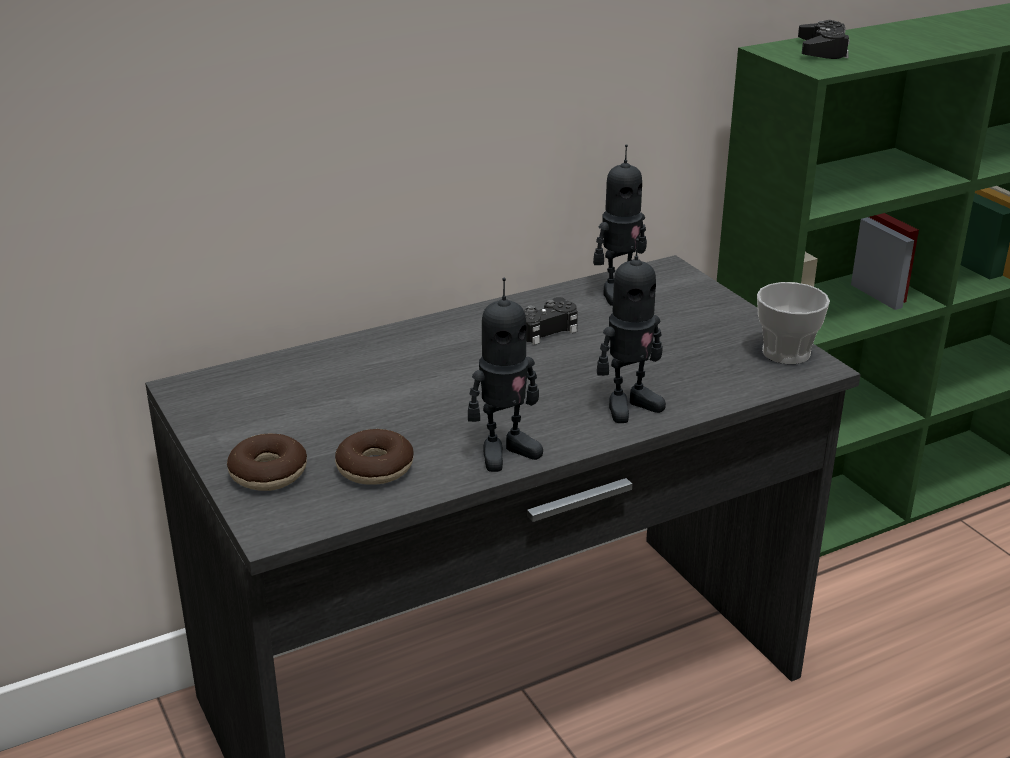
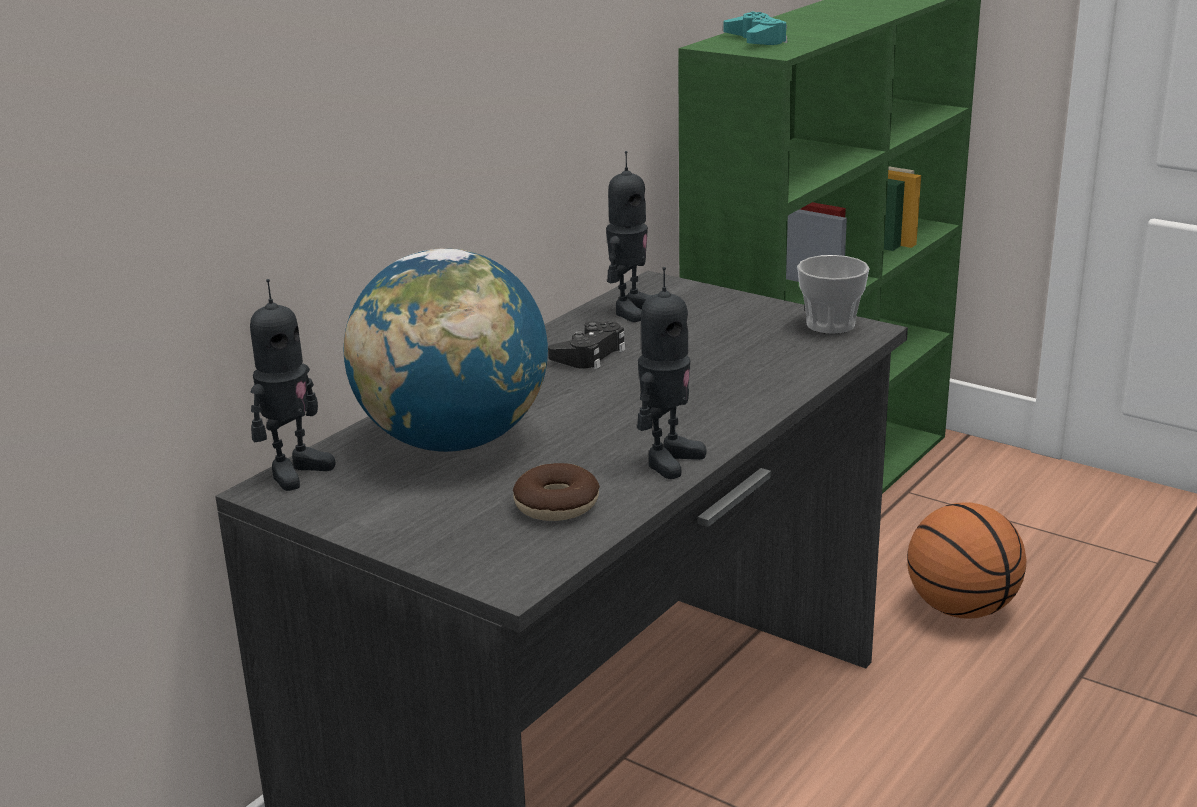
camera: 25 degrees left, 5 degrees down
donut [227,434,307,491] -> none
toy robot [597,238,666,423] -> toy robot moved to [250,279,335,491]
black game controller [798,20,850,59] -> turquoise game controller [723,11,787,45]
none -> globe [344,248,548,452]
none -> basketball [907,503,1026,619]

